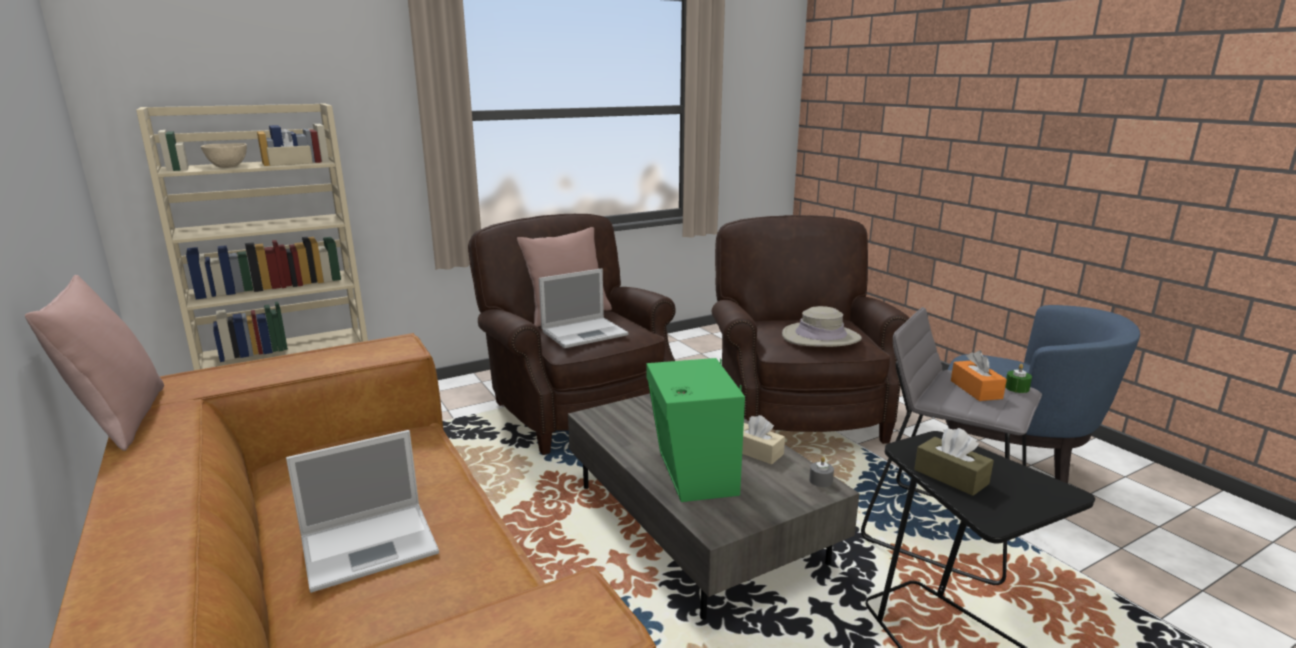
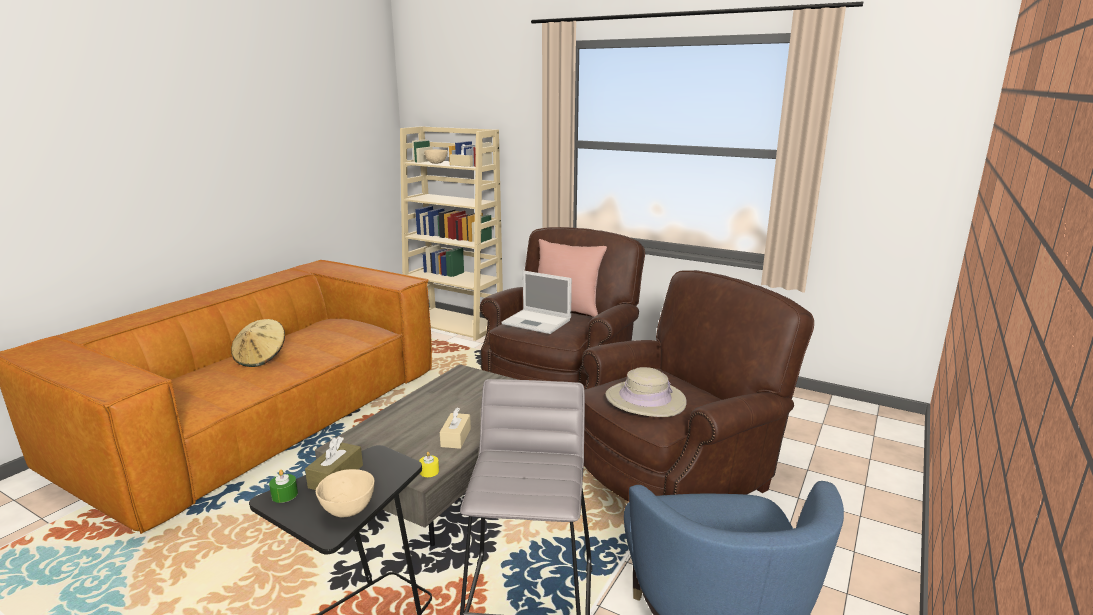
camera: 60 degrees right, 0 degrees up
pink pillow [25,275,164,451] -> none
laptop [286,430,439,593] -> beige hat [231,319,285,367]
green speaker [647,358,745,502] -> none
grey candle [809,457,834,487] -> yellow candle [419,452,439,477]
orange tissue box [951,350,1007,401] -> none
green candle [1005,364,1032,393] -> green candle moved to [269,470,298,503]
none -> beige bowl [316,469,375,517]

